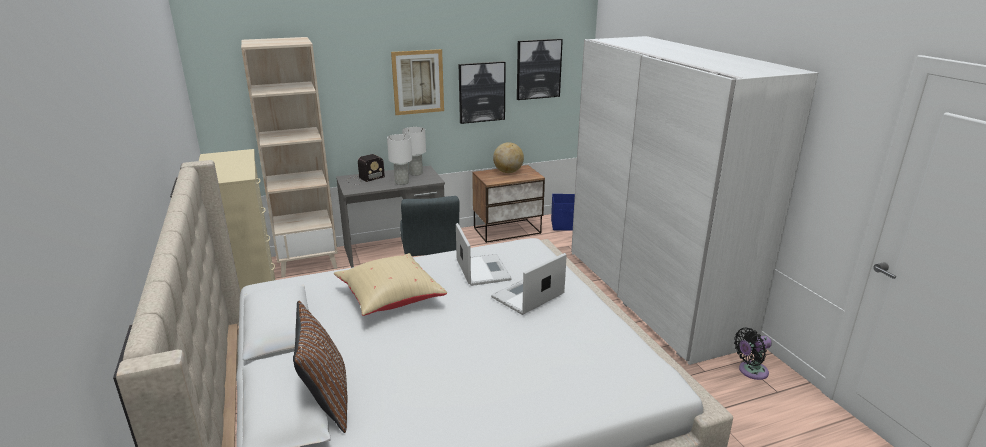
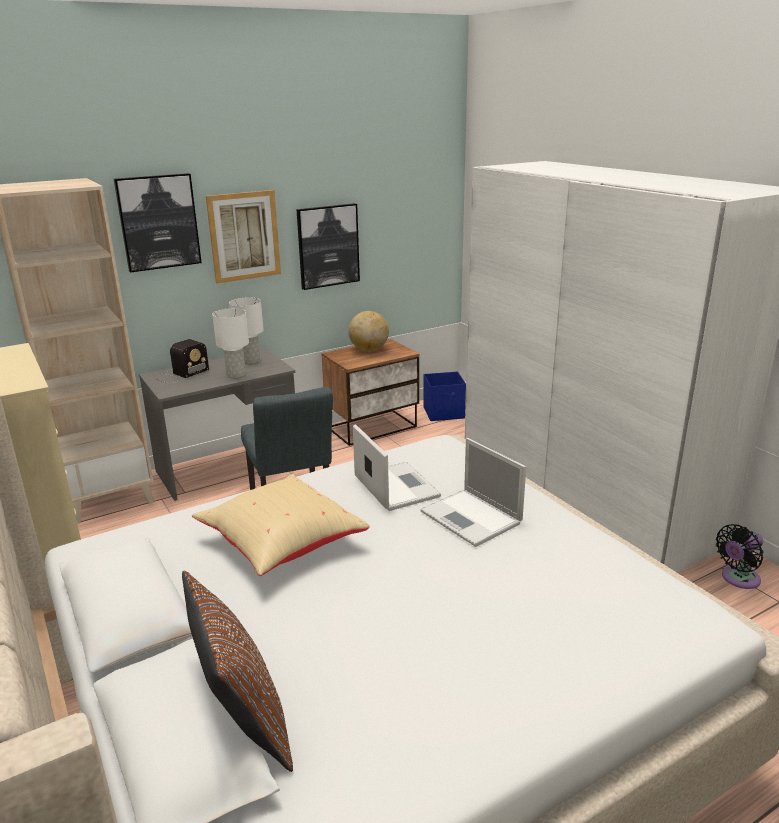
camera: 10 degrees left, 0 degrees up
laptop [491,253,567,315] -> laptop turned 75 degrees counterclockwise [420,438,526,547]
picture [517,39,563,100] -> picture moved to [114,173,202,273]

